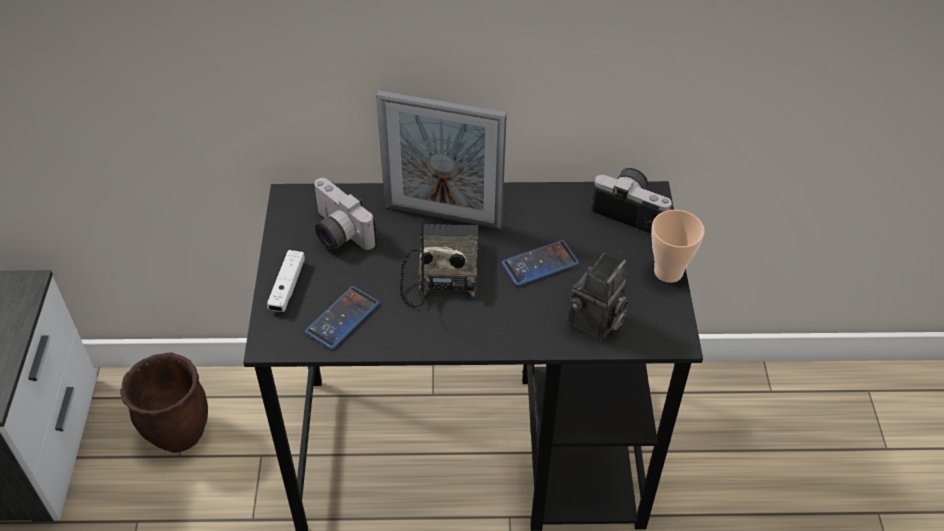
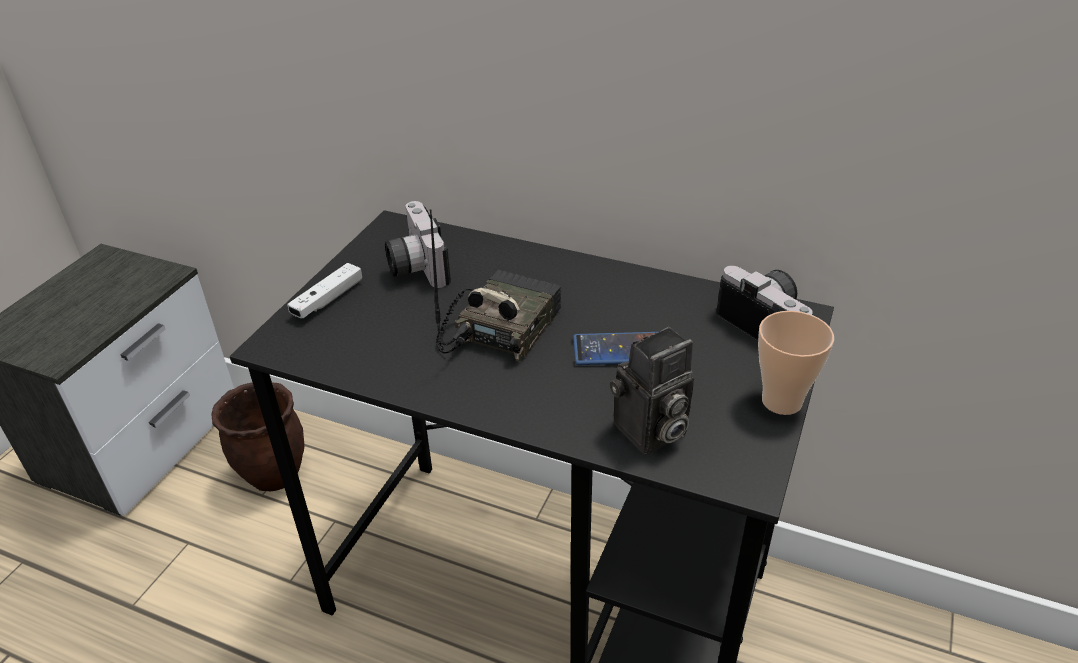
camera: 25 degrees right, 10 degrees down
phone [305,286,380,350] -> none
picture frame [376,90,507,229] -> none

